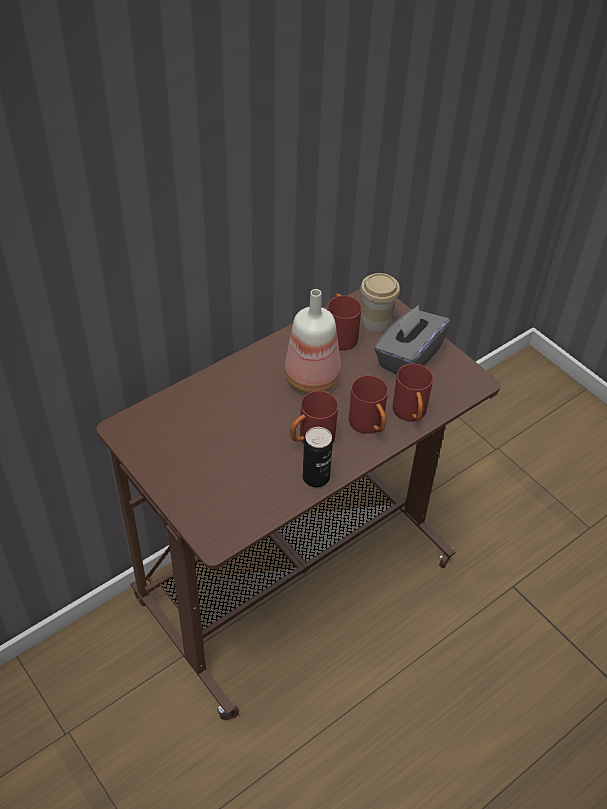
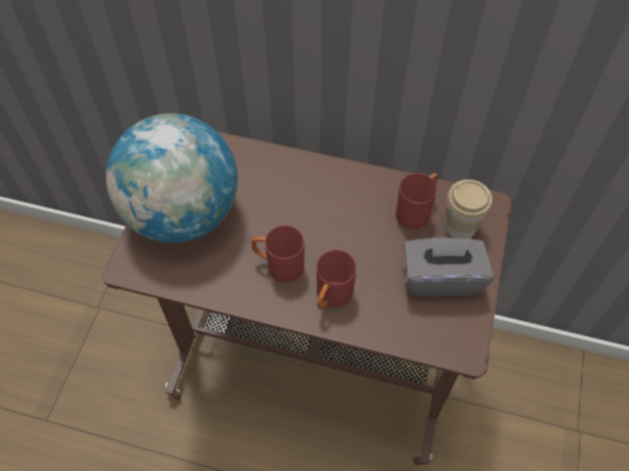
camera: 55 degrees right, 10 degrees up
bottle [284,289,341,393] -> none
can [303,427,333,487] -> none
red mug [393,364,433,421] -> none
none -> globe [106,113,238,243]

